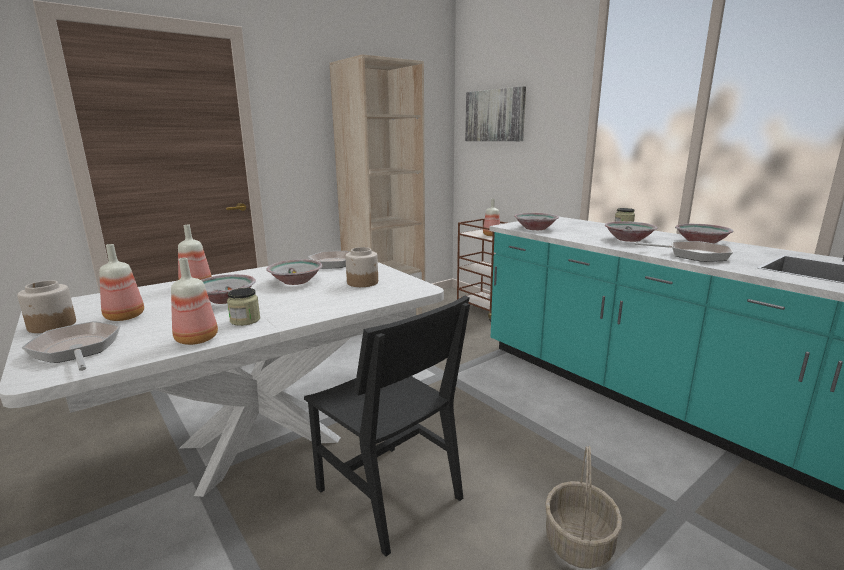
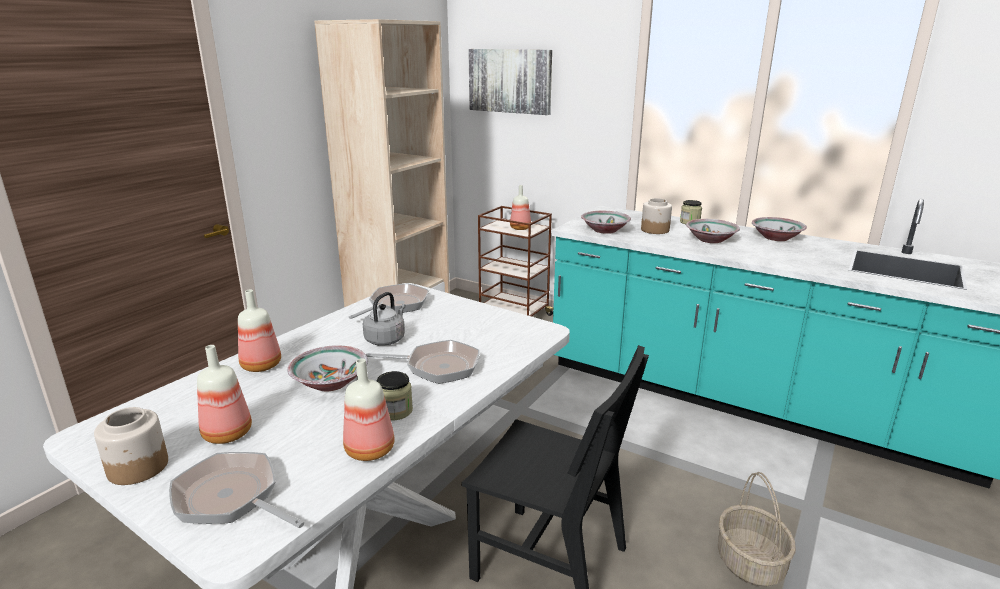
camera: 20 degrees left, 5 degrees up
bowl [266,259,323,285] -> grey kettle [363,292,406,346]
jar [345,247,378,287] -> jar moved to [641,198,672,234]
frying pan [634,241,733,262] -> frying pan moved to [366,340,479,384]

